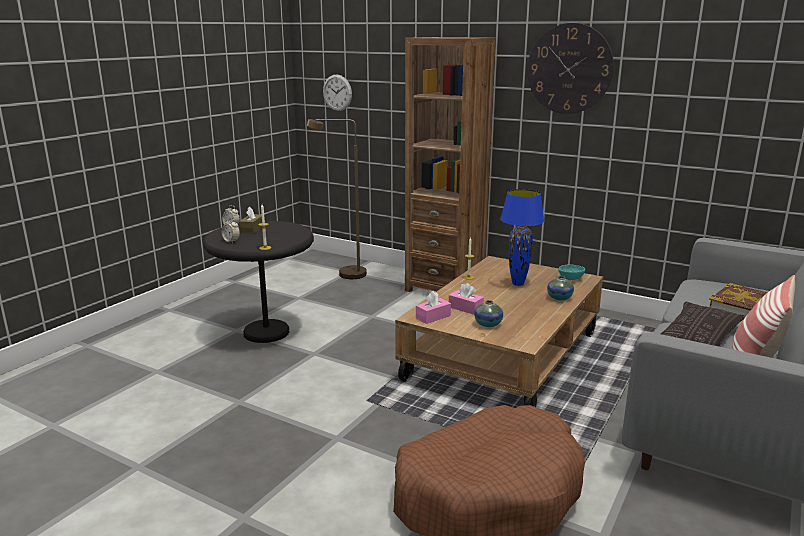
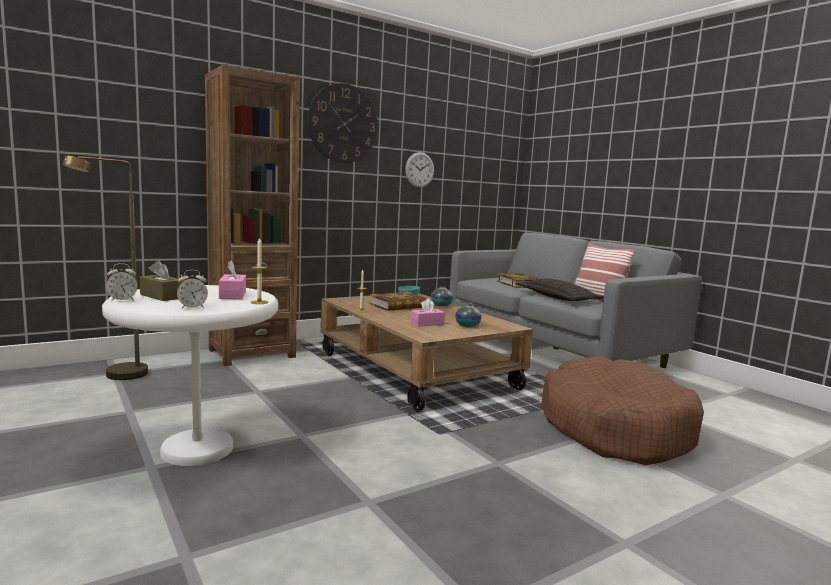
camera: 65 degrees left, 10 degrees down
black side table [203,221,314,343] -> white side table [102,285,278,466]
wall clock [323,74,352,111] -> wall clock moved to [405,152,434,188]
pink tissue box [416,291,451,324] -> pink tissue box moved to [219,261,246,299]
blue table lamp [500,189,544,286] -> book [369,292,426,311]

